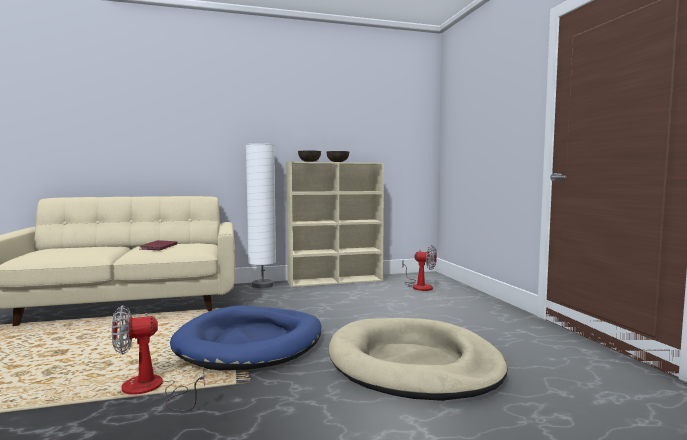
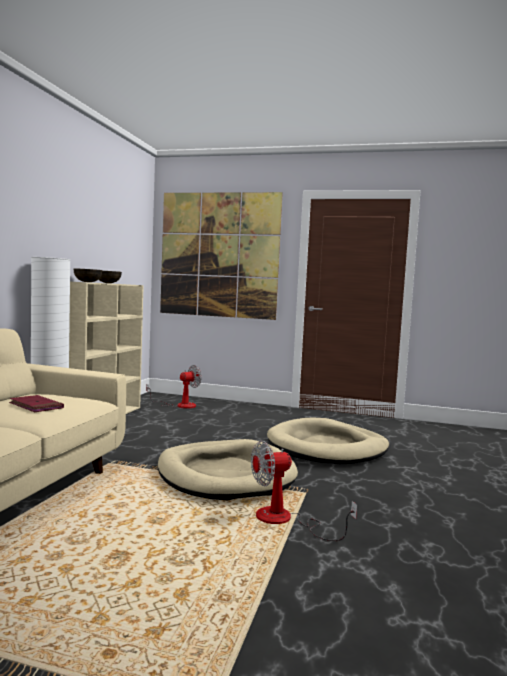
camera: 60 degrees left, 0 degrees up
fan [112,306,205,411] -> fan turned 60 degrees clockwise [251,441,357,541]
blue dog bed [170,306,321,370] -> beige dog bed [157,439,298,500]
none -> picture [160,192,283,320]

